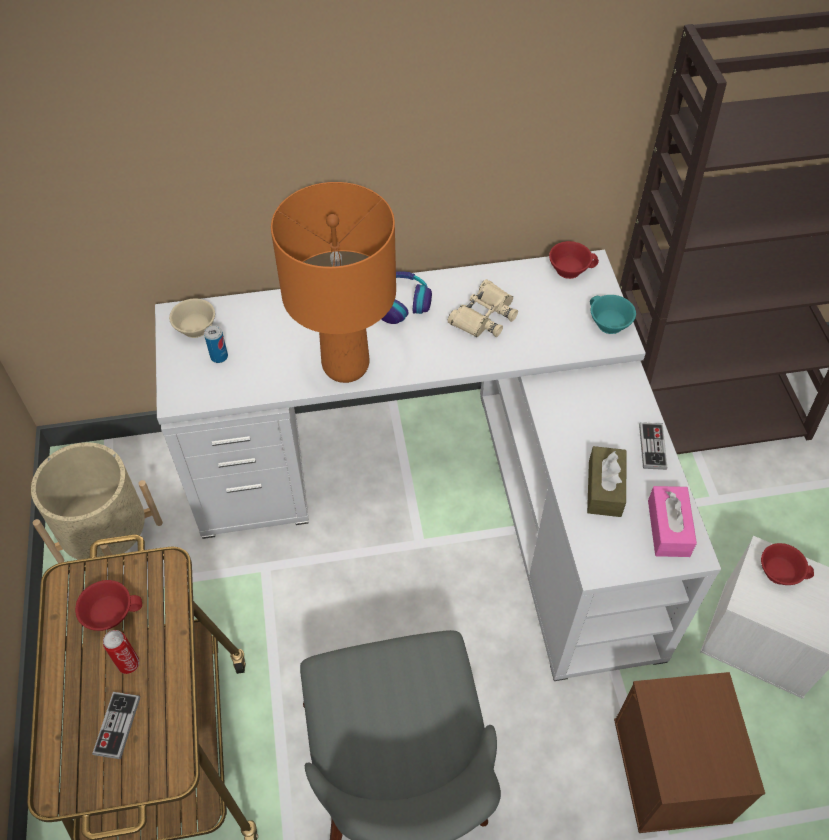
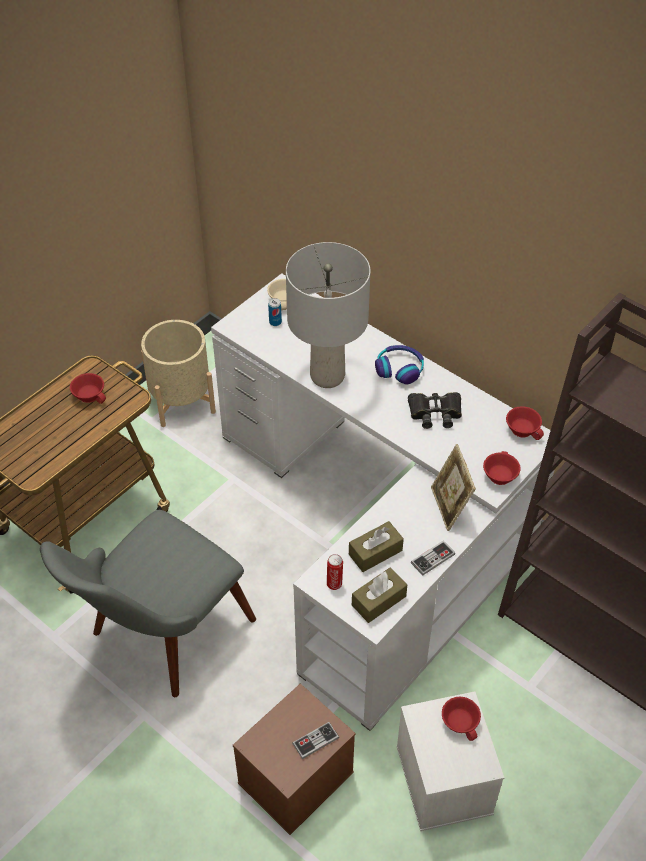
camera: 50 degrees right, 5 degrees down
game controller [92,692,140,759] -> game controller moved to [292,722,339,759]
can [103,630,140,674] -> can moved to [327,554,343,590]
orange table lamp [271,182,396,383] -> grey table lamp [286,242,370,388]
beige binoculars [448,279,518,337] -> black binoculars [408,392,462,429]
turquoise cup [590,295,636,334] -> red cup [483,451,521,485]
pink tissue box [648,486,697,557] -> brown tissue box [352,568,407,623]
none -> picture frame [431,444,476,531]

